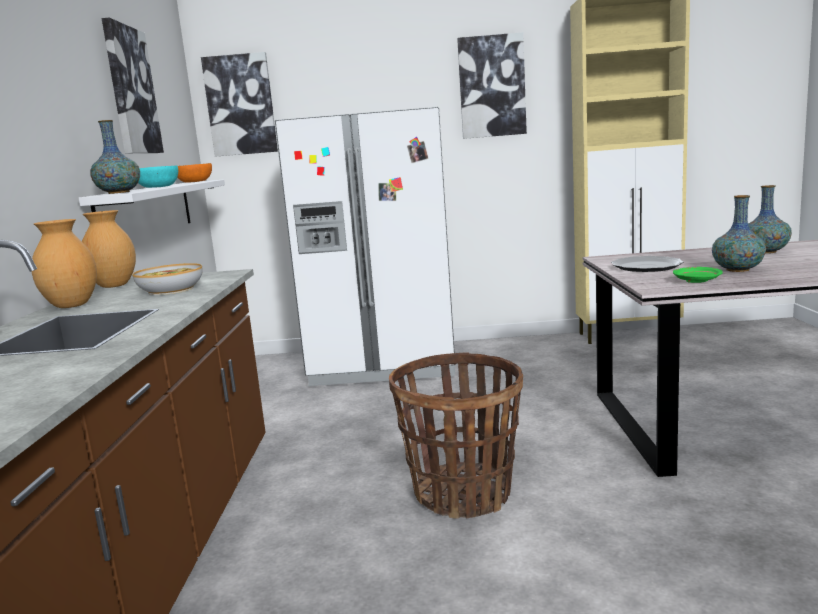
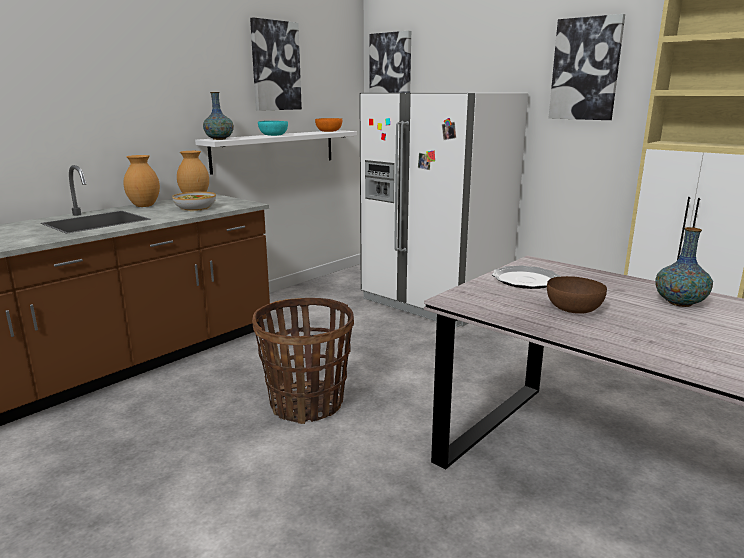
camera: 40 degrees right, 5 degrees up
green plate [673,267,723,283] -> none
vase [712,195,766,272] -> brown bowl [547,276,607,314]

